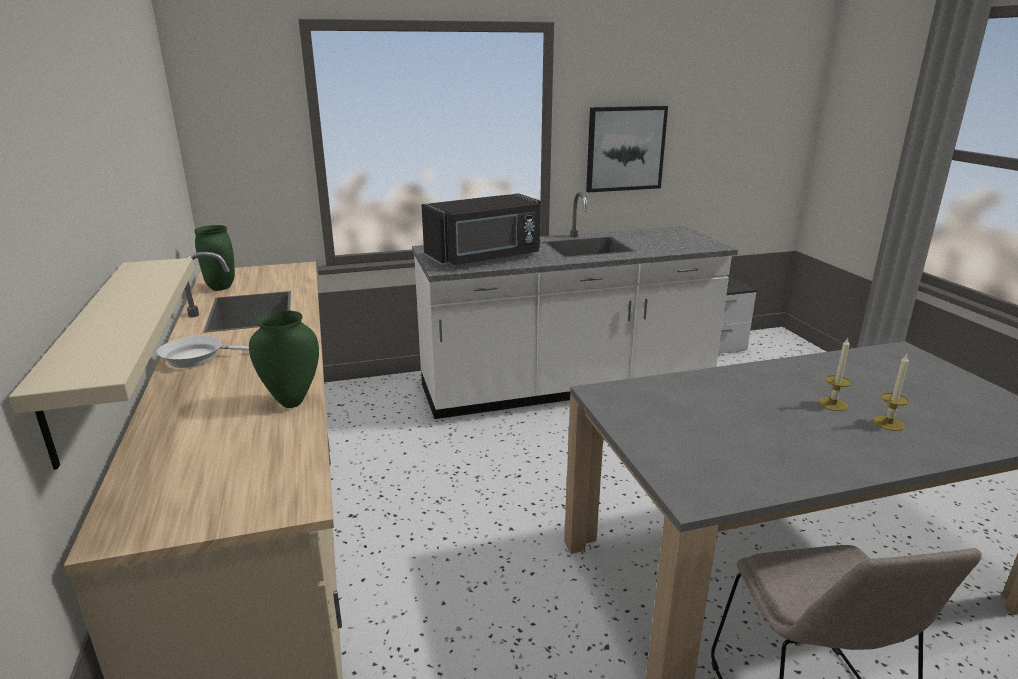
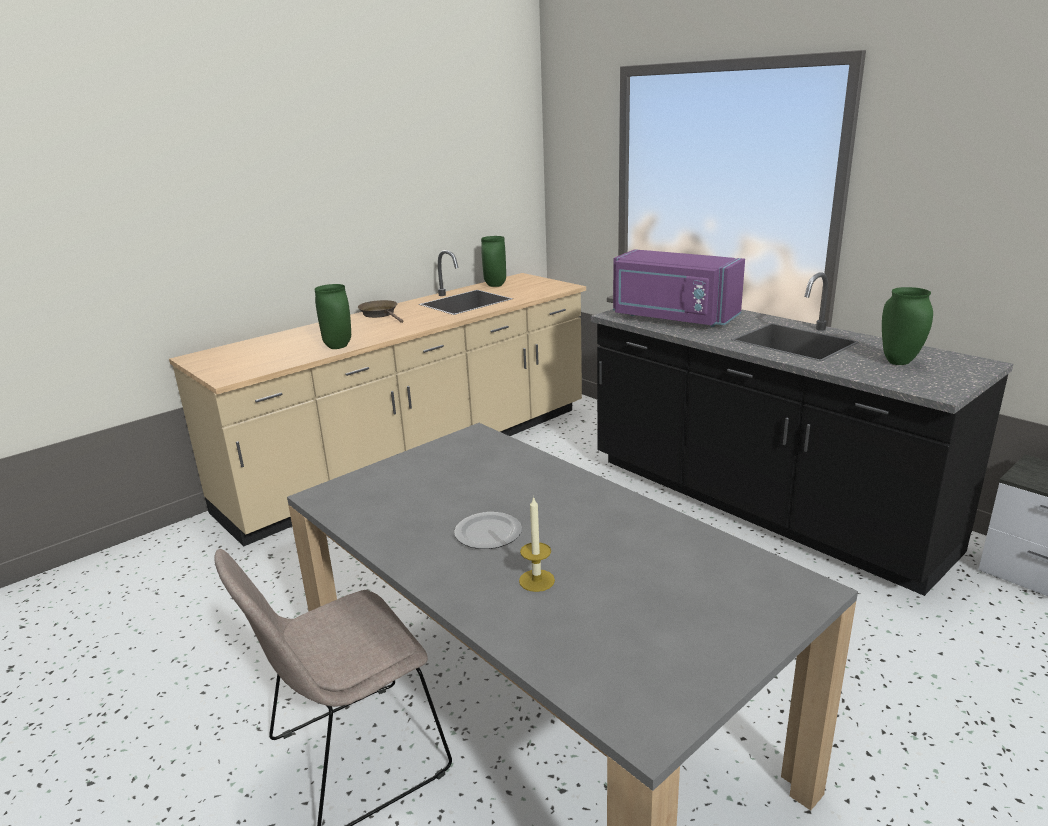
camera: 65 degrees right, 0 degrees up
beige shelf [9,258,194,470] -> none
white frying pan [157,335,249,368] -> brown frying pan [358,300,404,323]
white counter [412,192,738,419] -> black counter [591,272,1013,596]
black microwave [422,193,541,266] -> purple microwave [613,249,745,327]
picture [586,106,668,192] -> none
candle [818,338,851,411] -> none
none -> plate [454,512,522,549]
none -> green vase [882,287,933,365]

